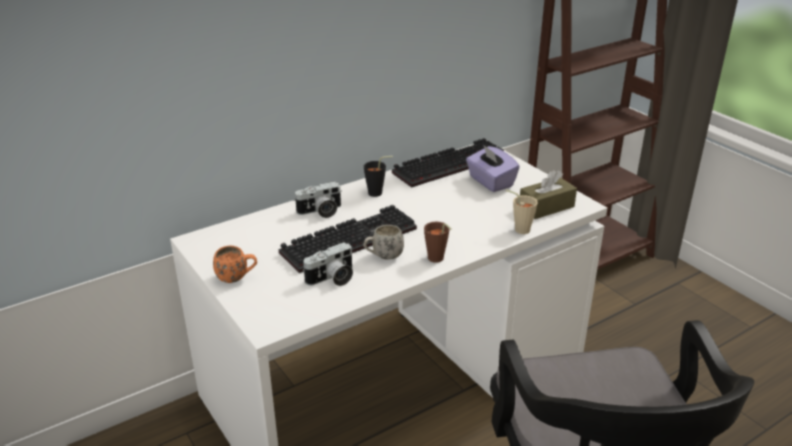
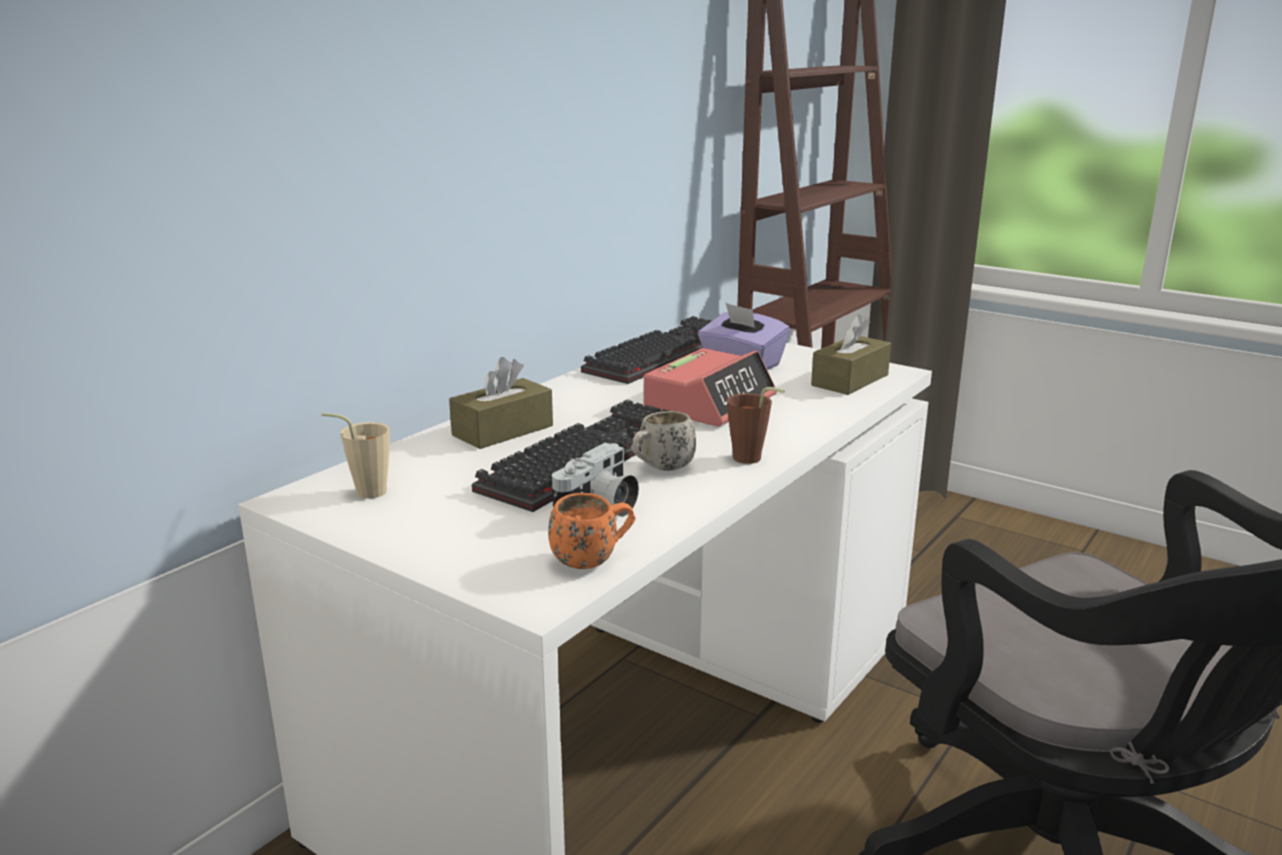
camera: 20 degrees left, 10 degrees down
orange mug [213,246,257,283] -> orange mug moved to [548,493,636,569]
camera [294,181,342,218] -> brown tissue box [449,357,553,449]
black cup [364,156,393,197] -> none
beige cup [506,190,538,234] -> beige cup moved to [322,413,390,499]
none -> alarm clock [644,348,777,426]

